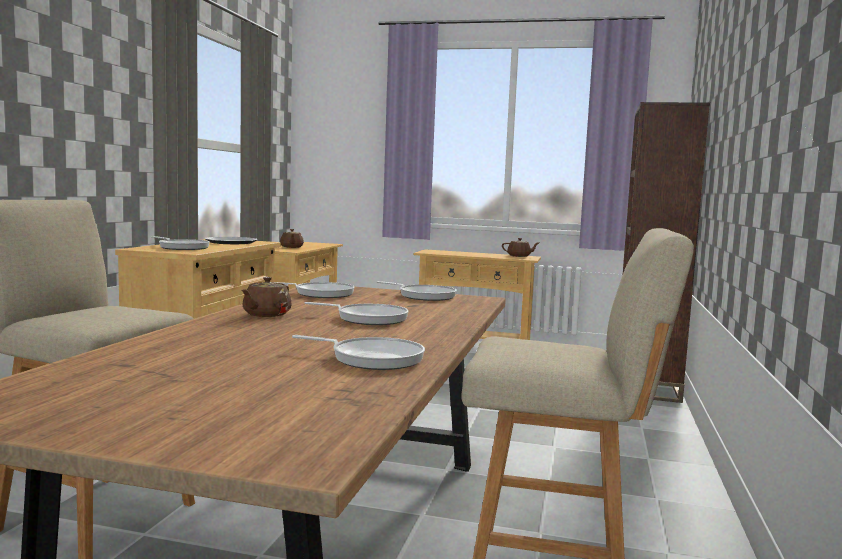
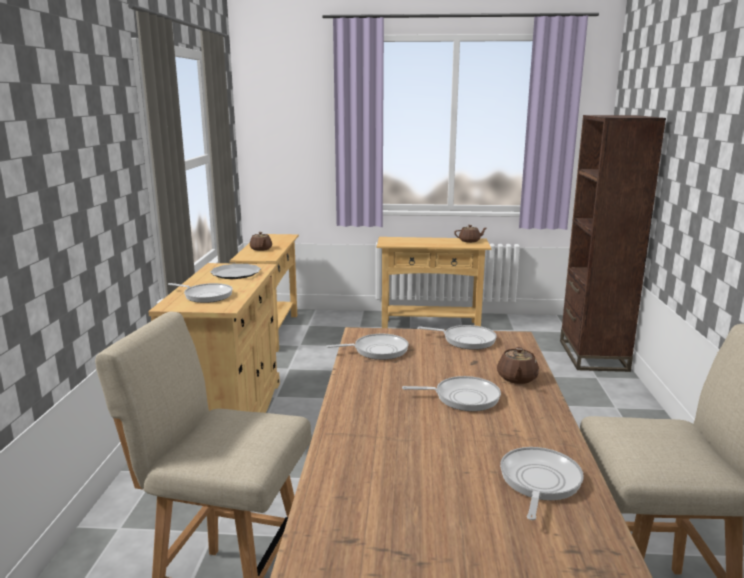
camera: 10 degrees left, 10 degrees up
brown teapot [242,277,292,317] -> brown teapot moved to [497,347,539,384]
frying pan [292,335,425,370] -> frying pan turned 75 degrees counterclockwise [500,447,584,520]

